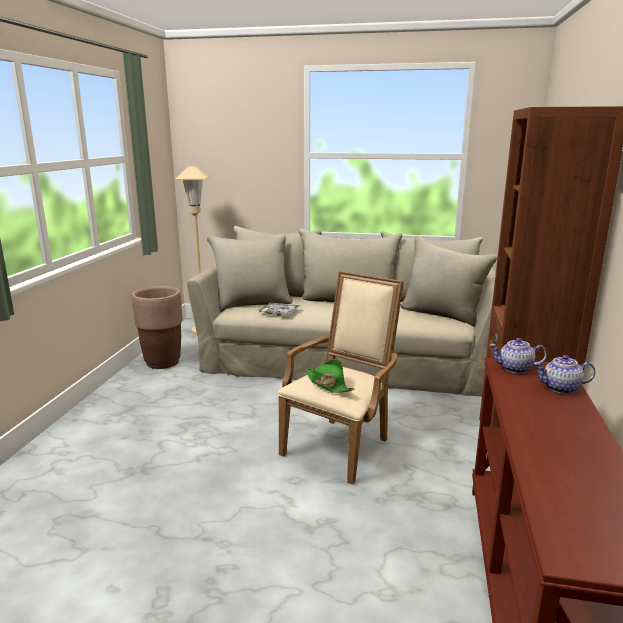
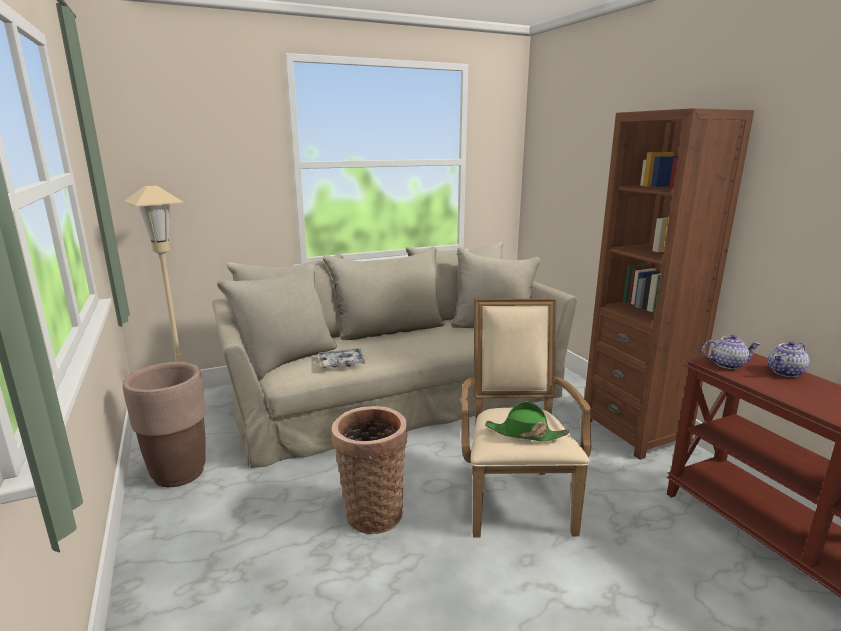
camera: 35 degrees left, 0 degrees up
teapot [490,338,547,374] -> teapot turned 150 degrees counterclockwise [702,335,761,369]
none -> basket [331,406,408,534]

